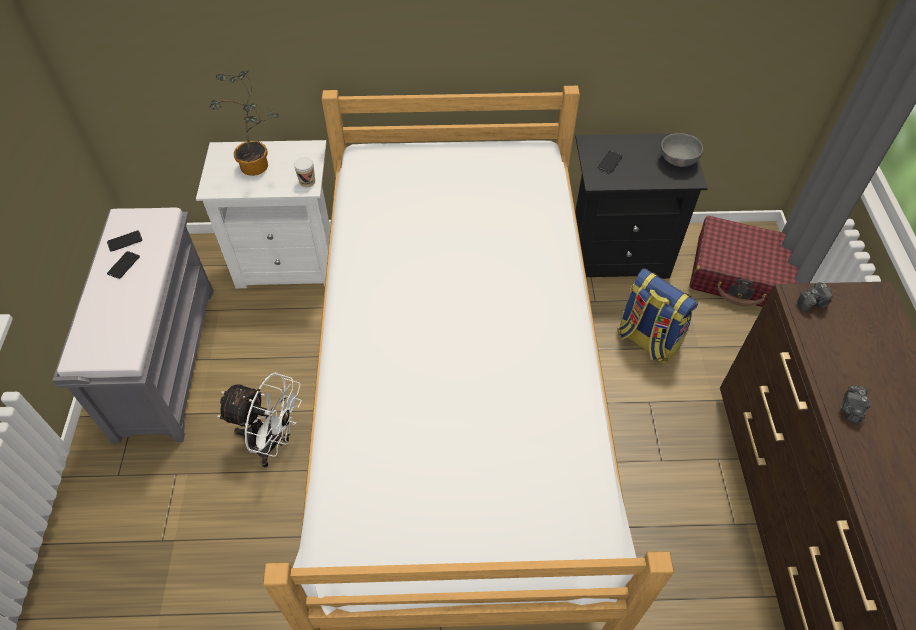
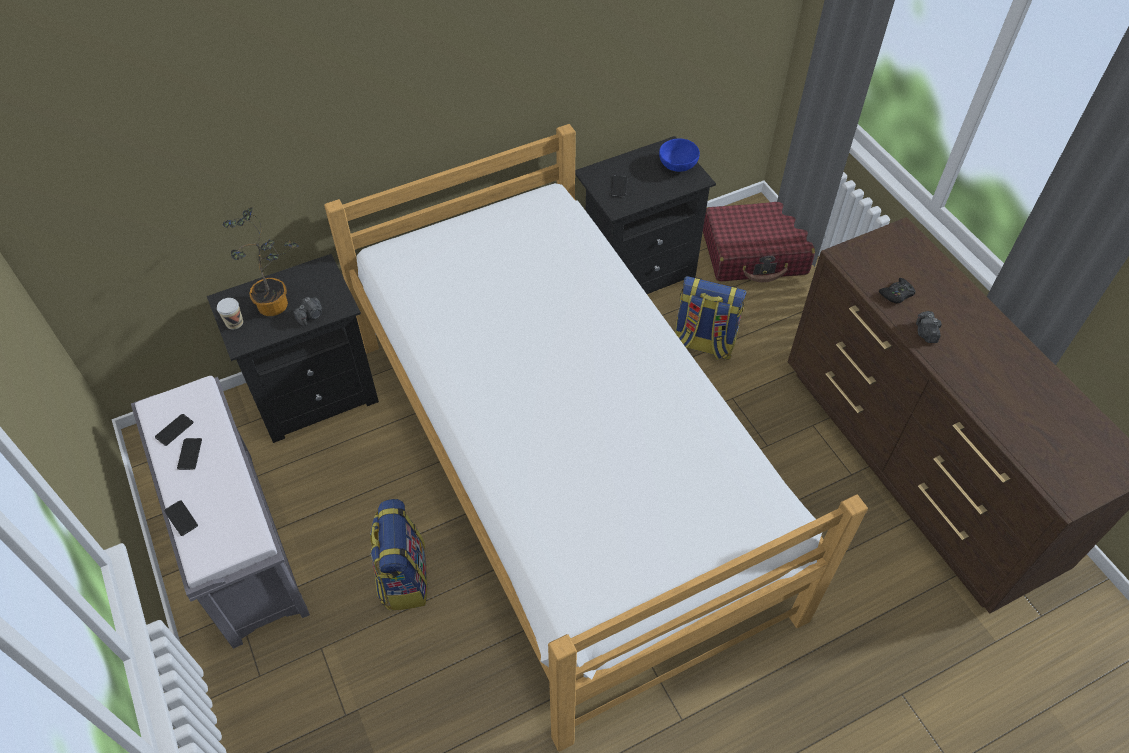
camera: 25 degrees left, 0 degrees up
white nightstand [196,140,330,288] -> black nightstand [207,254,379,443]
white fan [217,372,302,468] -> backpack [370,499,427,611]
cup [294,157,315,187] -> cup moved to [217,298,243,329]
grey bowl [661,133,703,167] -> blue bowl [659,138,700,172]
camera [797,282,833,312] -> camera moved to [293,297,322,326]
none -> phone [164,500,198,536]
none -> black game controller [879,278,916,303]

